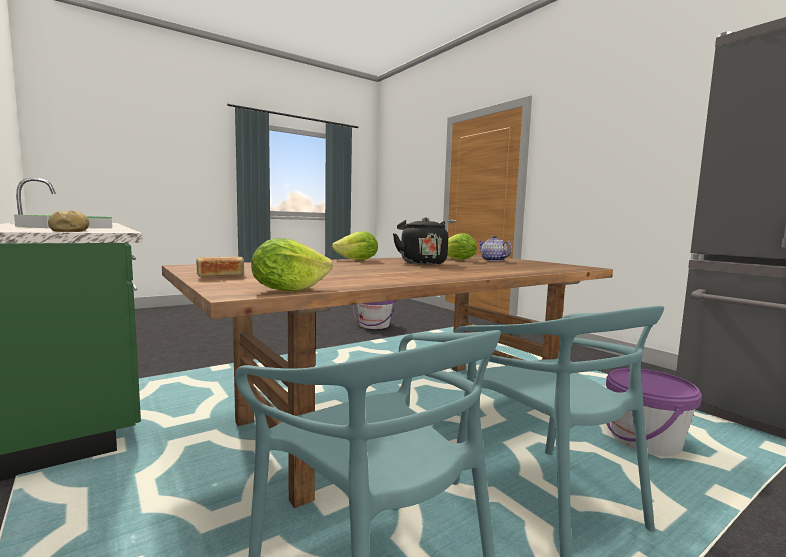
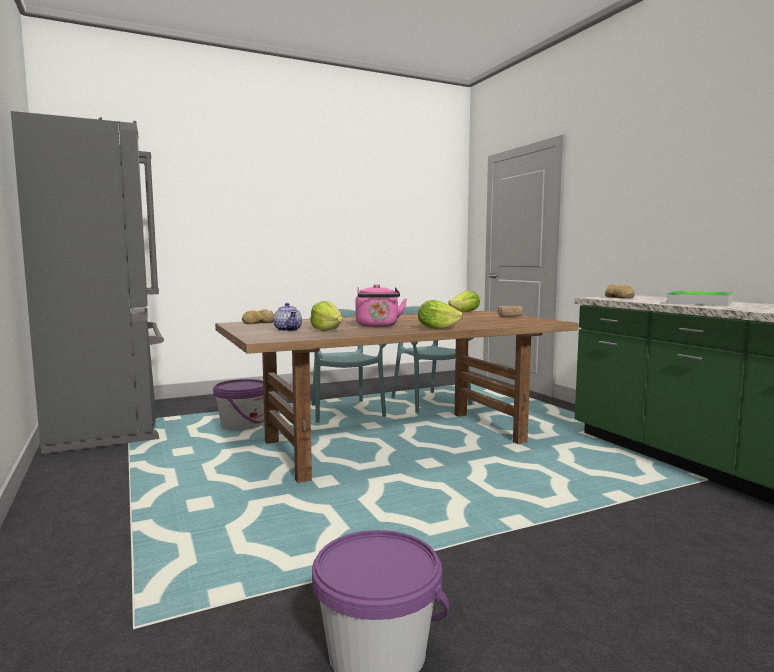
camera: 170 degrees left, 0 degrees up
black kettle [393,218,448,265] -> pink kettle [355,284,407,327]
none -> bread [242,309,274,324]

